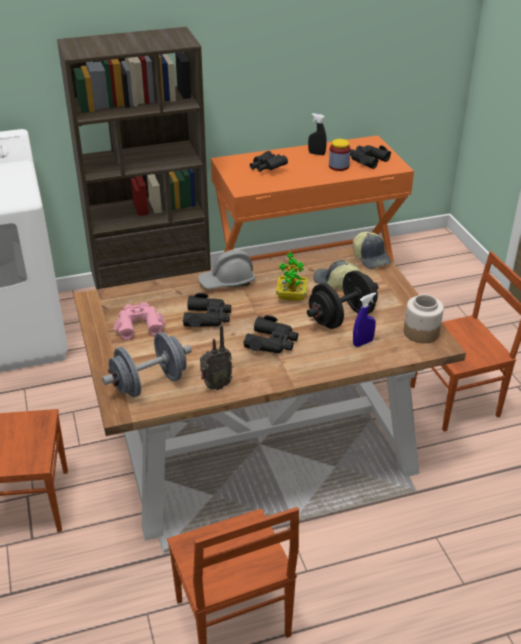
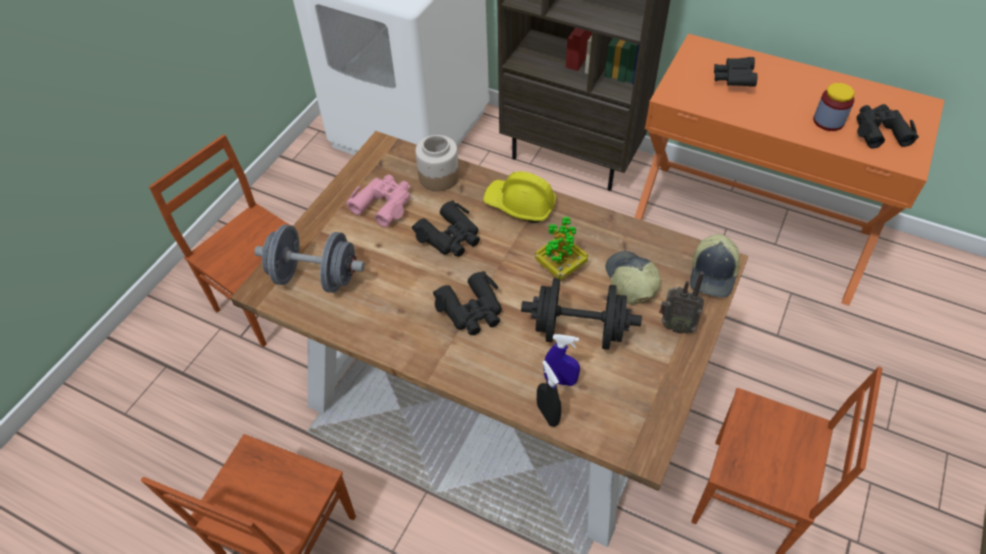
camera: 45 degrees right, 15 degrees up
grey hard hat [198,250,255,289] -> yellow hard hat [483,171,557,223]
radio [200,325,232,390] -> radio moved to [659,272,704,334]
black spray bottle [308,113,327,155] -> black spray bottle moved to [537,360,561,427]
jar [404,294,444,343] -> jar moved to [415,135,459,191]

